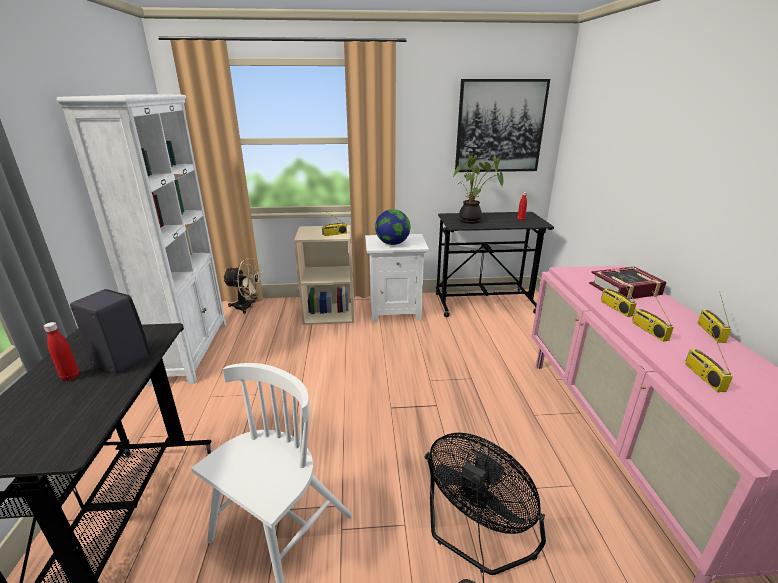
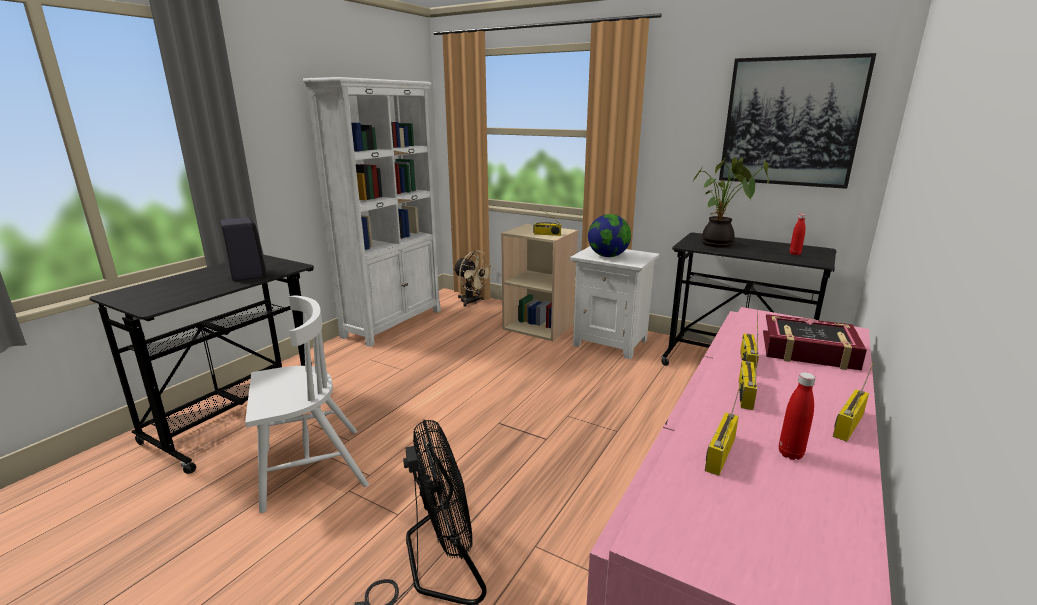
camera: 35 degrees right, 5 degrees down
red bottle [43,322,79,381] -> red bottle moved to [779,372,816,460]

